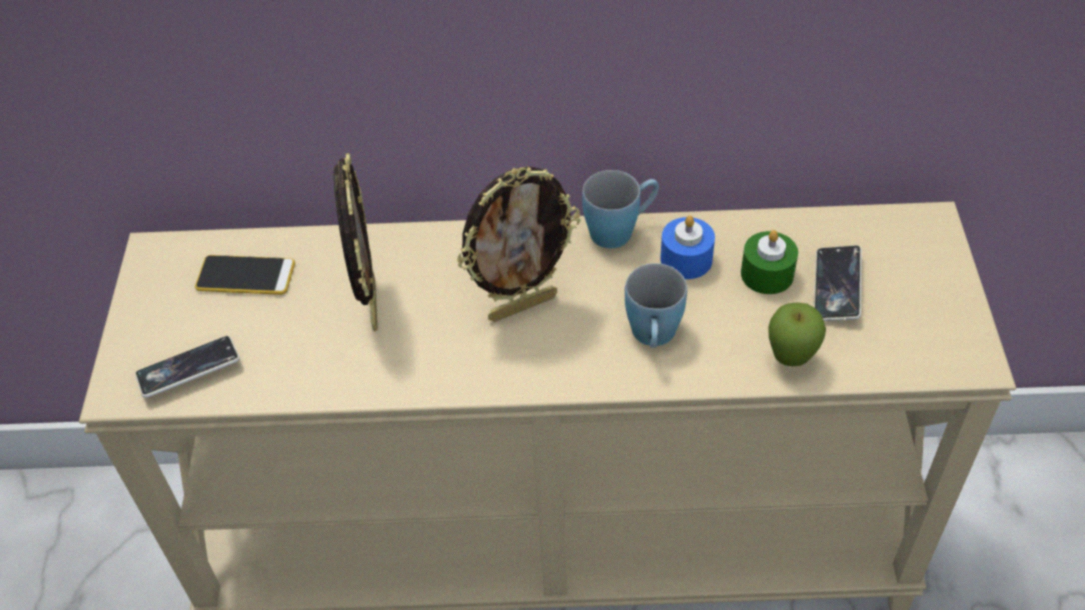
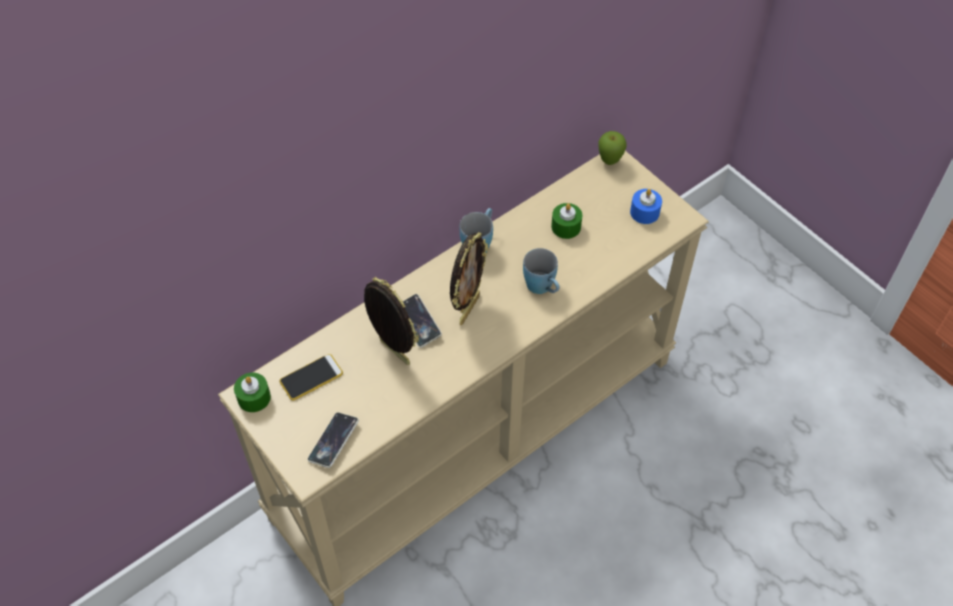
camera: 40 degrees left, 5 degrees up
blue candle [660,215,715,279] -> blue candle moved to [630,189,662,224]
apple [768,302,826,366] -> apple moved to [598,131,627,165]
phone [814,245,862,321] -> phone moved to [403,294,442,348]
none -> green candle [234,373,271,412]

